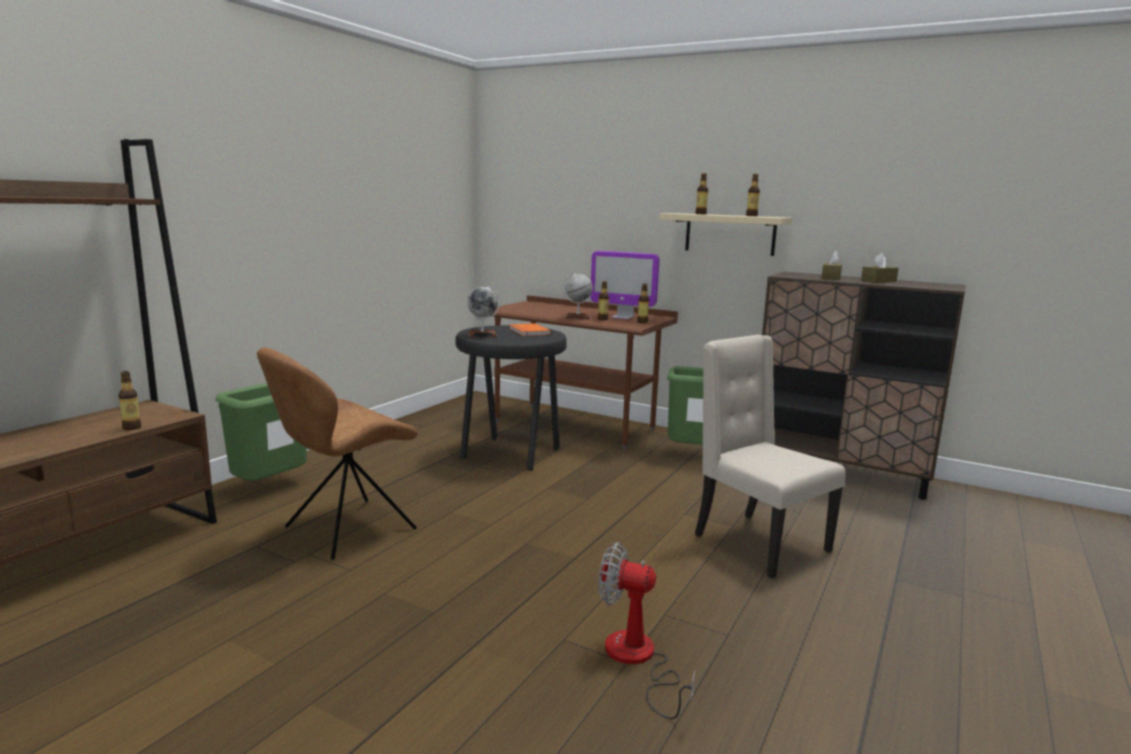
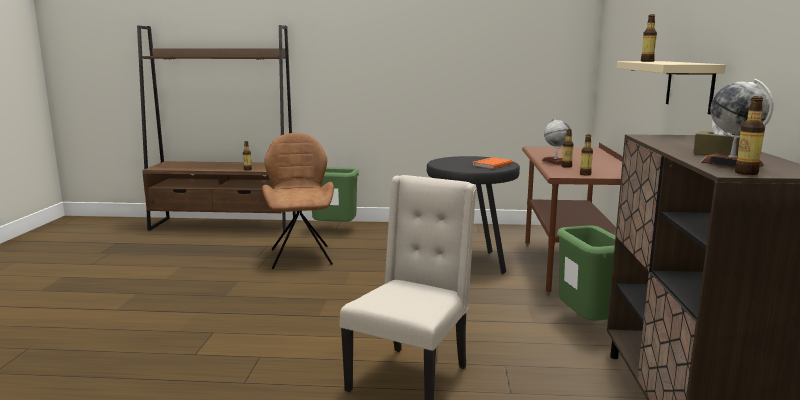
camera: 65 degrees right, 0 degrees up
brown chair [257,347,418,560] -> brown chair turned 60 degrees clockwise [262,133,334,269]
globe [467,285,501,337] -> globe moved to [701,79,774,168]
monitor [590,251,659,319] -> none
fan [598,542,695,719] -> none
bottle [746,174,760,216] -> bottle moved to [735,96,765,175]
brown tissue box [821,251,842,280] -> none

